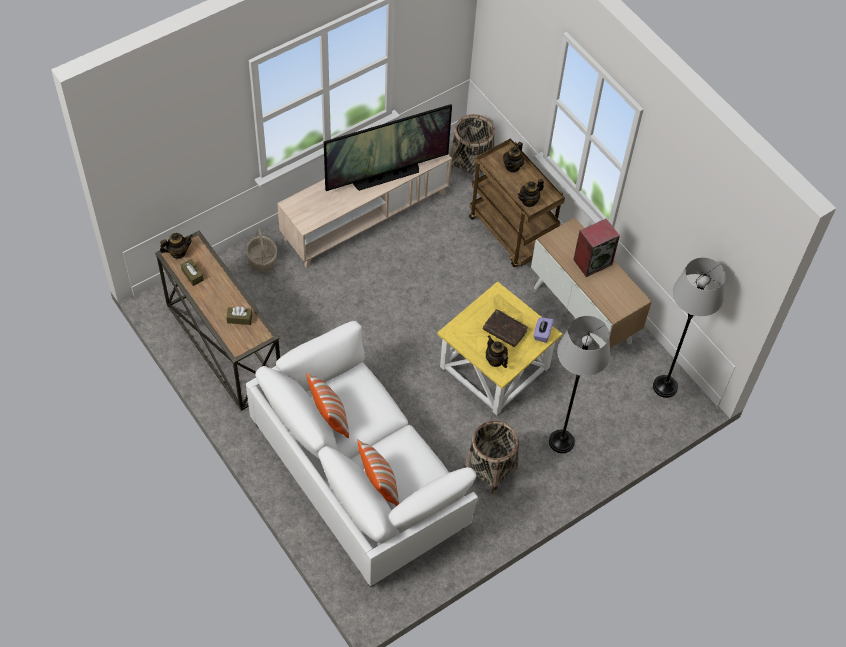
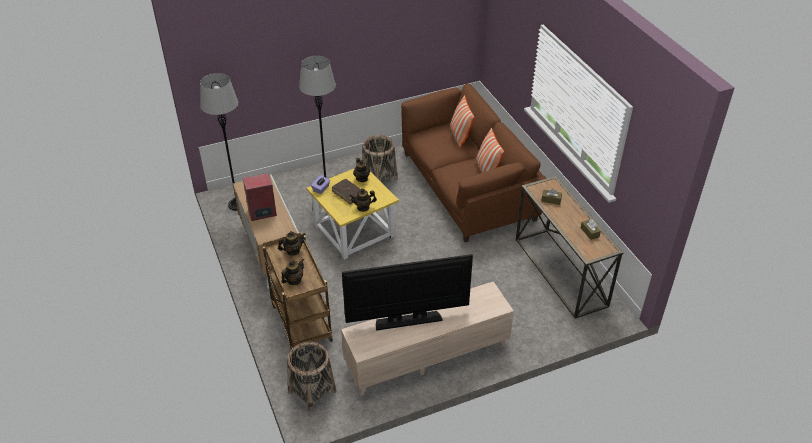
camera: 165 degrees left, 15 degrees down
teapot [160,233,193,259] -> teapot moved to [350,189,377,212]
basket [246,227,277,272] -> none
white sofa [246,321,478,587] -> brown sofa [401,84,547,242]

